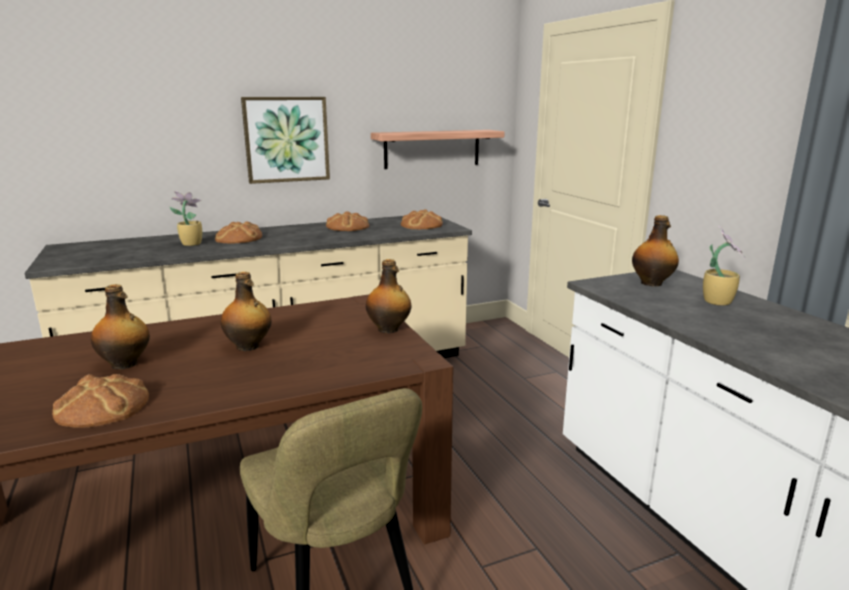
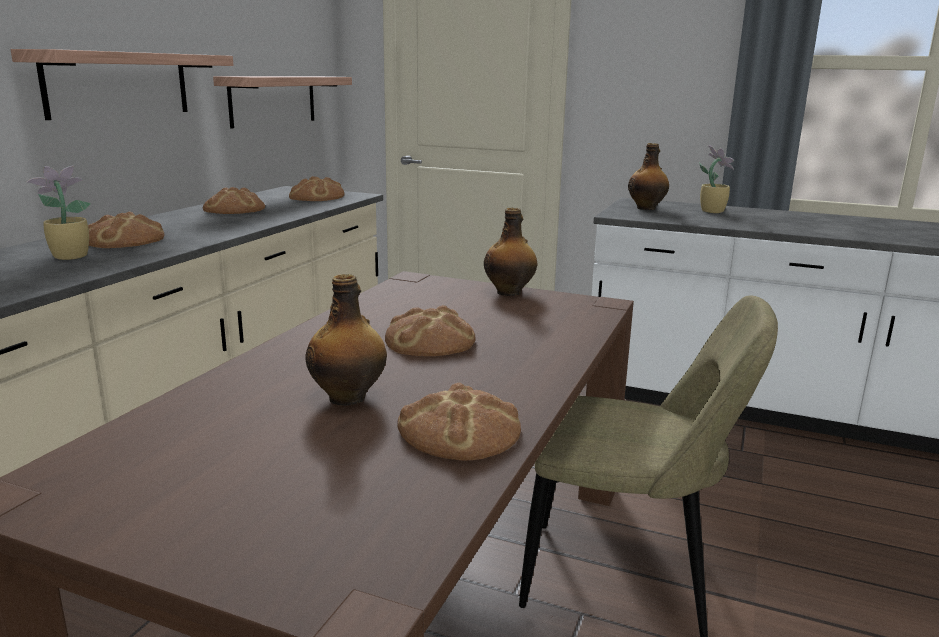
camera: 45 degrees left, 0 degrees up
bottle [221,272,272,351] -> bread [385,305,475,356]
picture [241,97,330,184] -> shelf [10,49,234,120]

